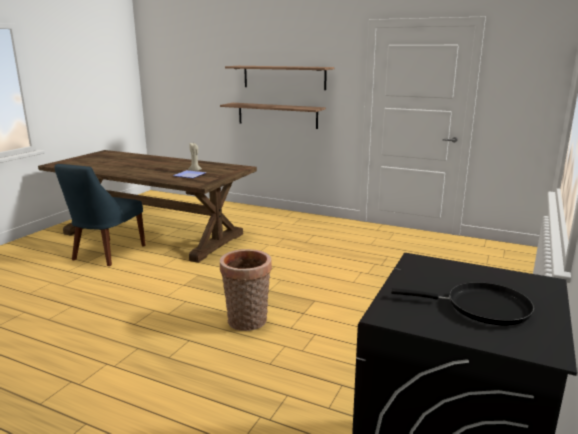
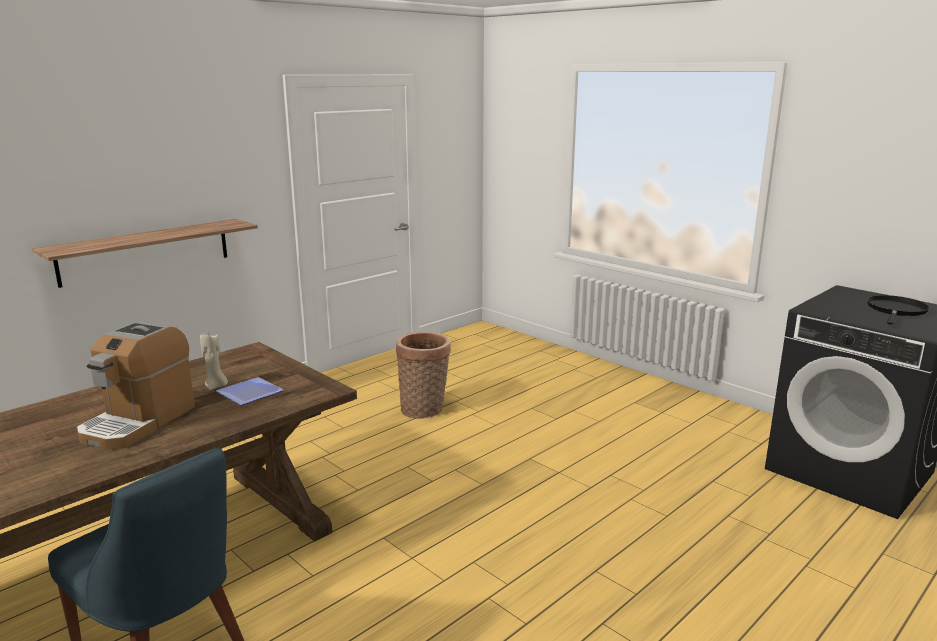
camera: 70 degrees left, 0 degrees up
basket [220,249,272,331] -> basket moved to [396,332,451,419]
shelf [225,66,335,90] -> none
none -> coffee machine [77,321,195,450]

